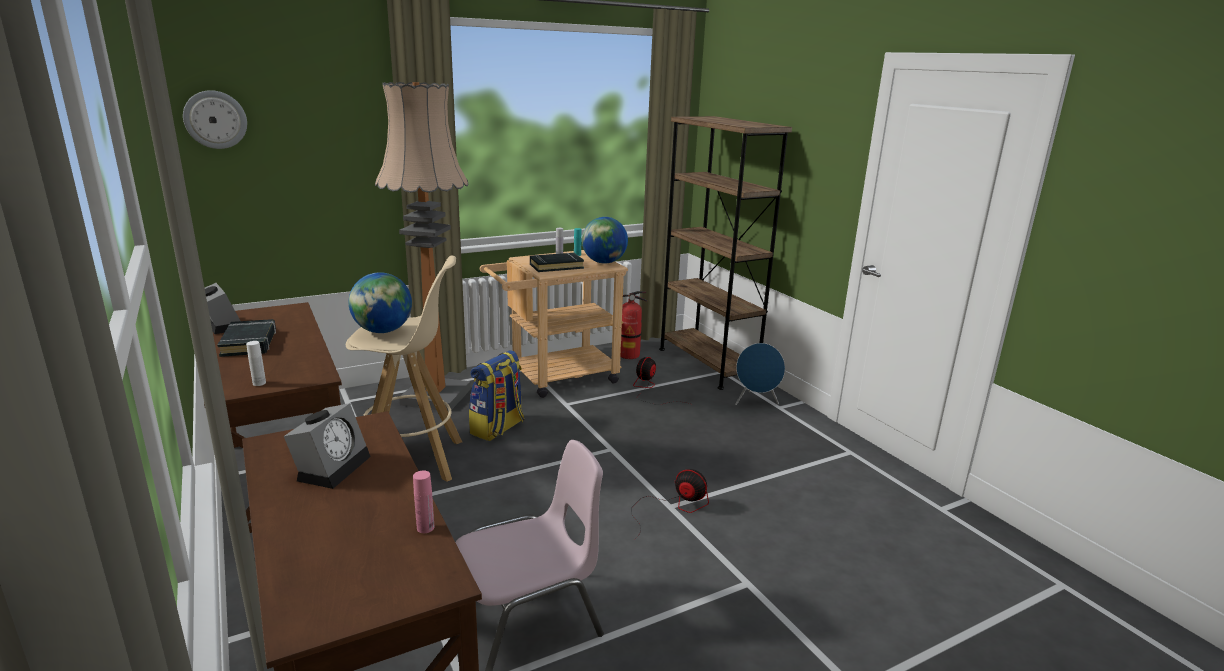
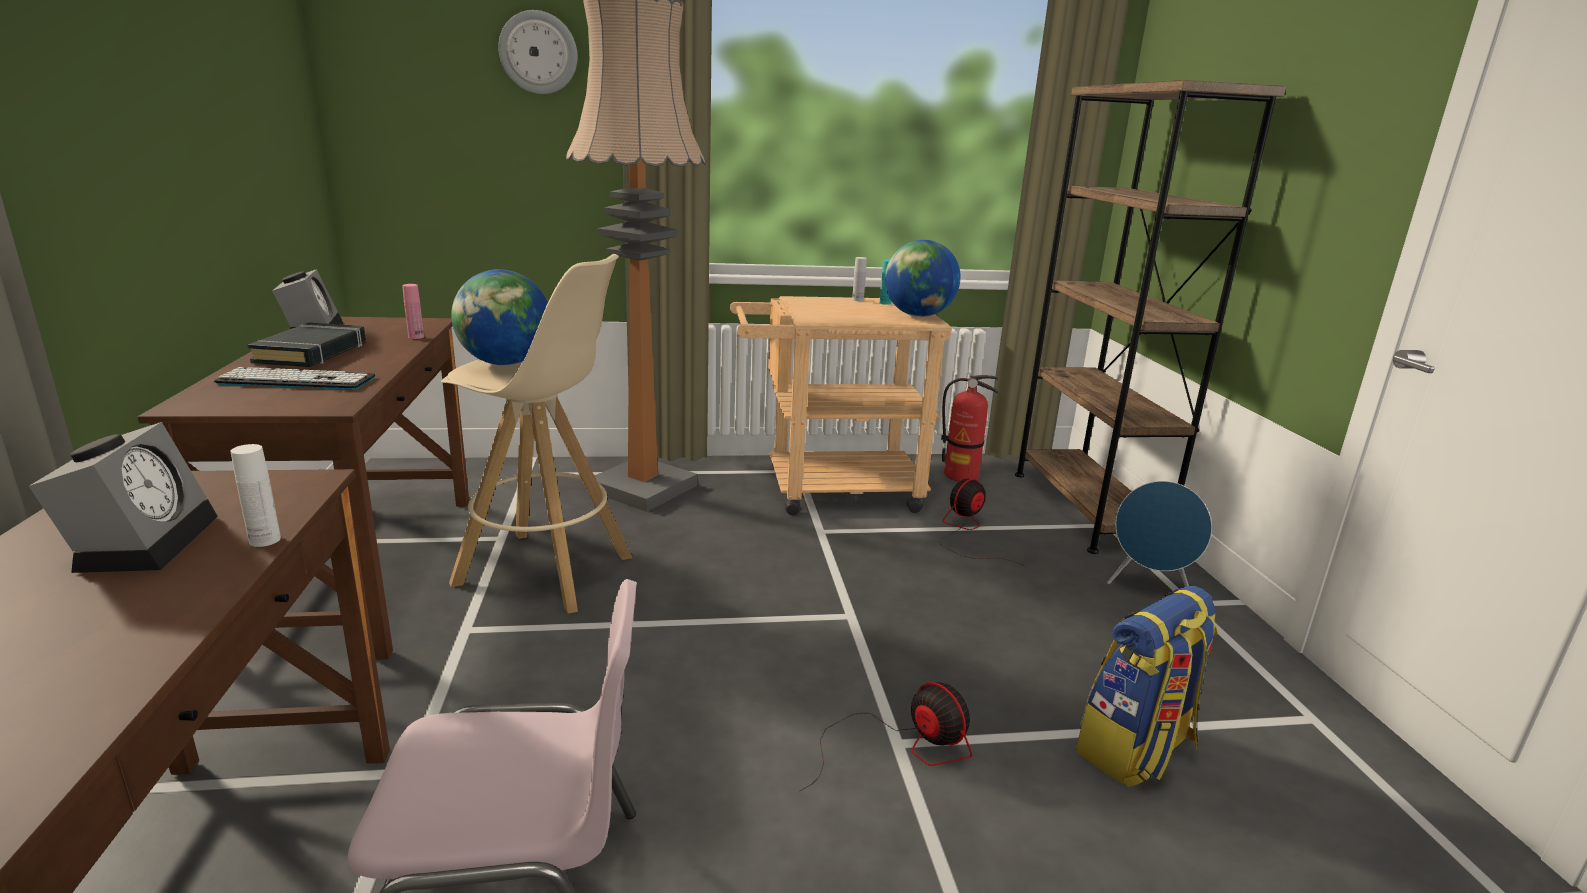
camera: 20 degrees right, 0 degrees up
wall clock [183,90,247,149] -> wall clock moved to [498,10,577,94]
white bottle [246,341,266,386] -> white bottle moved to [230,444,281,547]
alarm clock [284,403,371,489] -> alarm clock turned 45 degrees counterclockwise [29,422,218,573]
pink bottle [413,471,434,533] -> pink bottle moved to [402,284,424,339]
backpack [469,350,524,441] -> backpack moved to [1076,586,1218,787]
black book [530,253,584,272] -> none
none -> keyboard [214,367,375,390]

